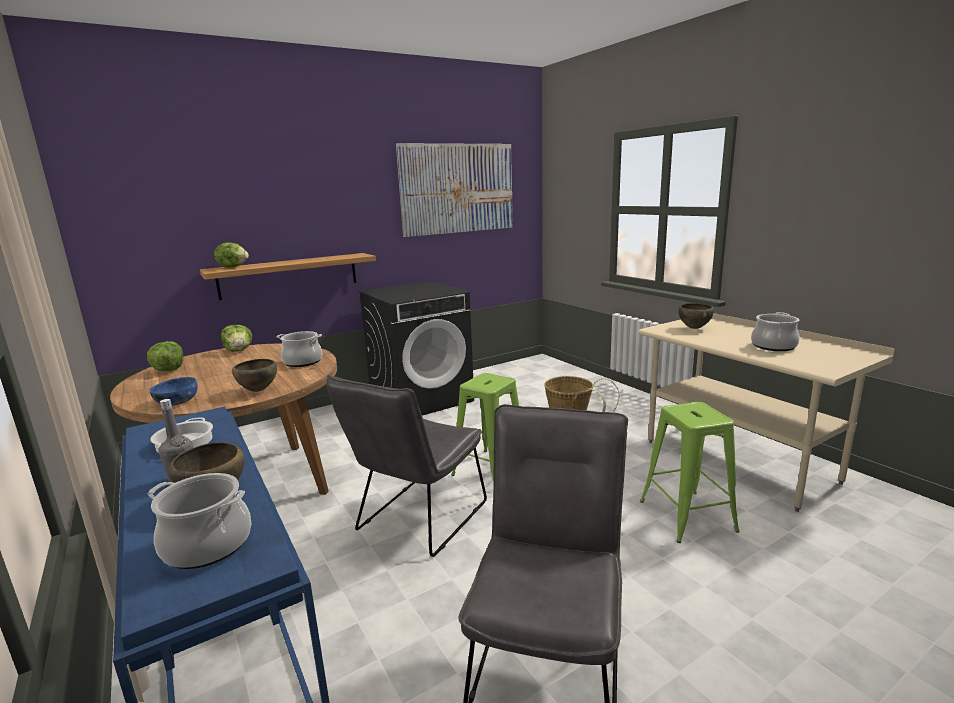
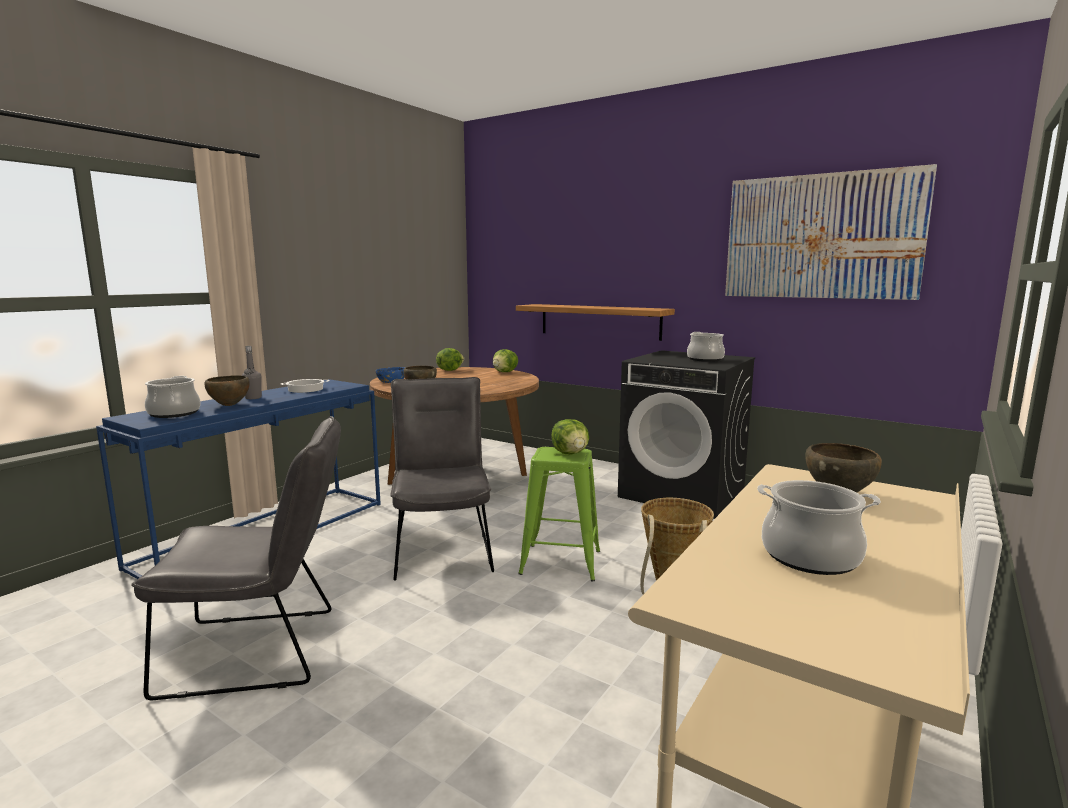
camera: 65 degrees right, 5 degrees down
lettuce [214,242,249,268] -> lettuce moved to [551,419,589,454]
cooking pot [277,331,322,367] -> cooking pot moved to [687,332,725,362]
grey chair [326,375,487,557] -> grey chair turned 75 degrees clockwise [390,377,494,581]
green stool [640,402,740,543] -> none

